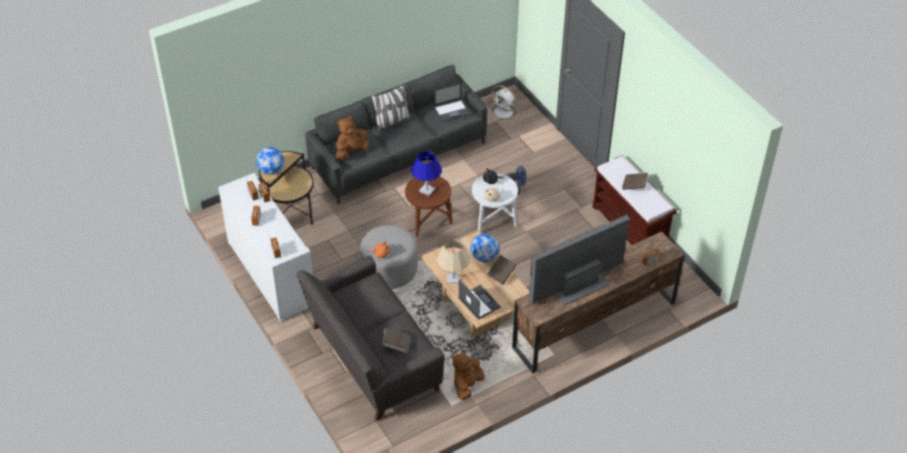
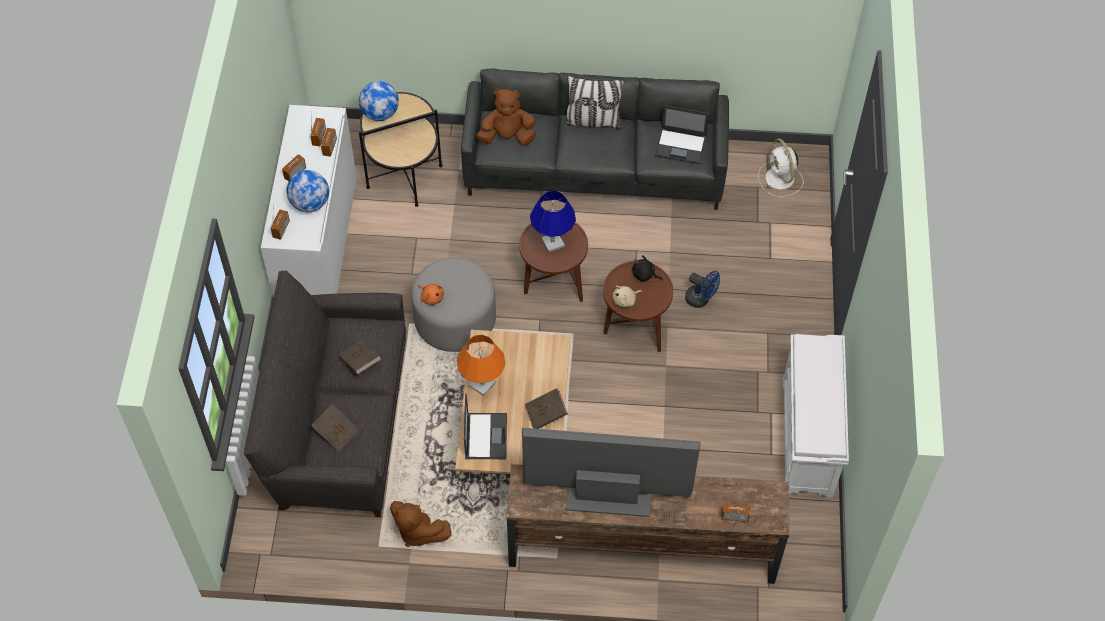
camera: 35 degrees right, 10 degrees up
beige table lamp [437,239,470,284] -> orange table lamp [457,335,505,396]
brown plush toy [453,350,484,400] -> brown plush toy turned 120 degrees counterclockwise [390,501,451,547]
globe [470,234,499,263] -> globe moved to [286,170,329,212]
white side table [472,173,518,233] -> brown side table [603,261,673,352]
brown bench [592,155,677,245] -> white bench [783,334,849,498]
brown book [622,173,649,190] -> brown book moved to [339,340,381,375]

